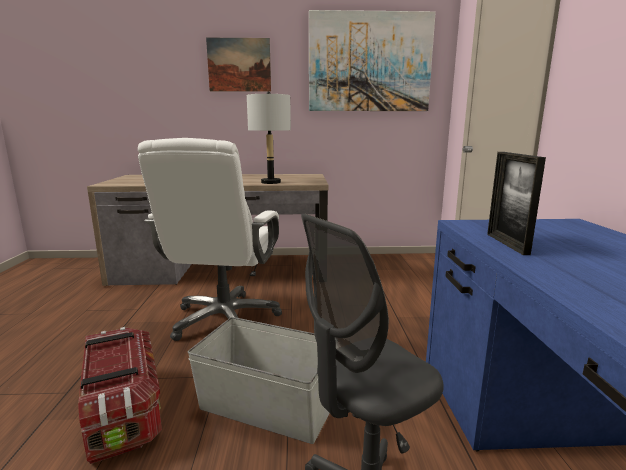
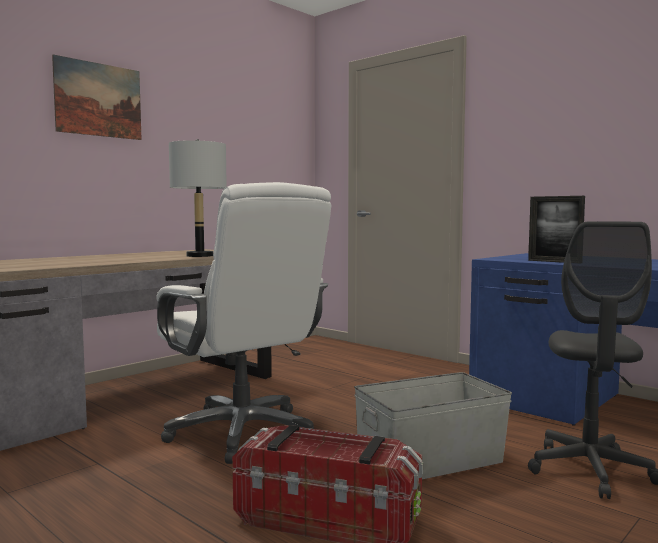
camera: 45 degrees left, 10 degrees down
picture [309,10,436,111] -> none

